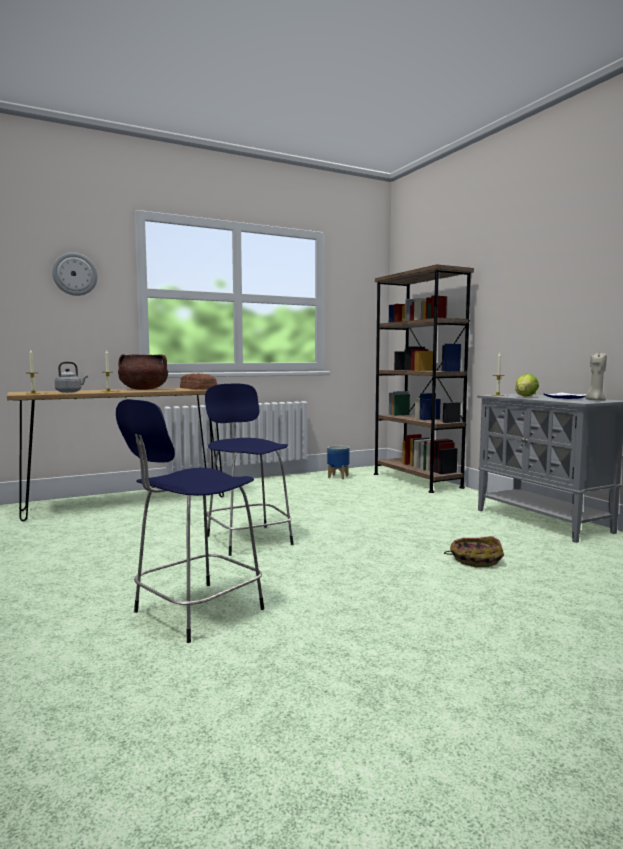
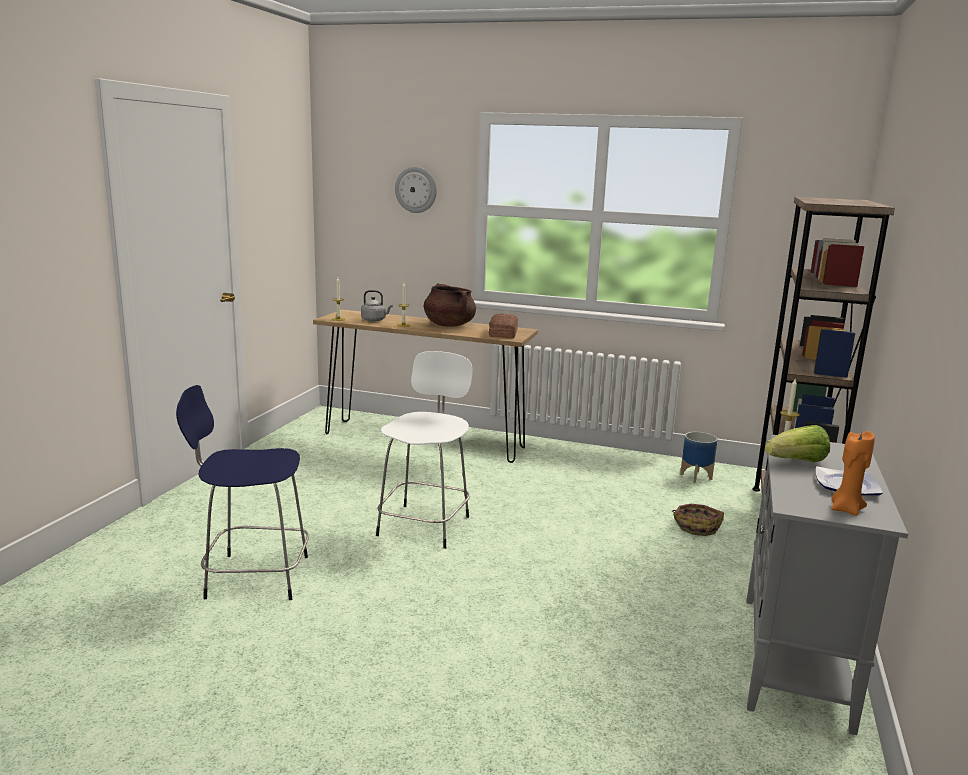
camera: 45 degrees right, 10 degrees up
blue stool [205,384,293,556] -> white stool [376,351,473,549]
basket [444,536,504,567] -> basket moved to [672,504,724,536]
beige candle [585,353,607,401] -> orange candle [831,431,875,516]

